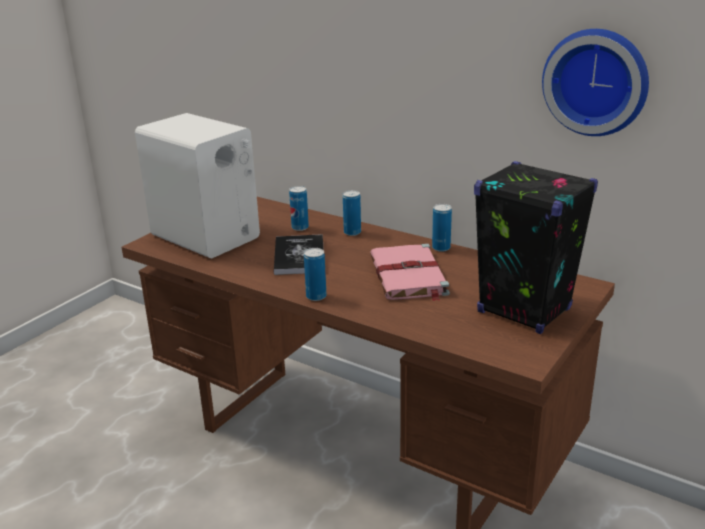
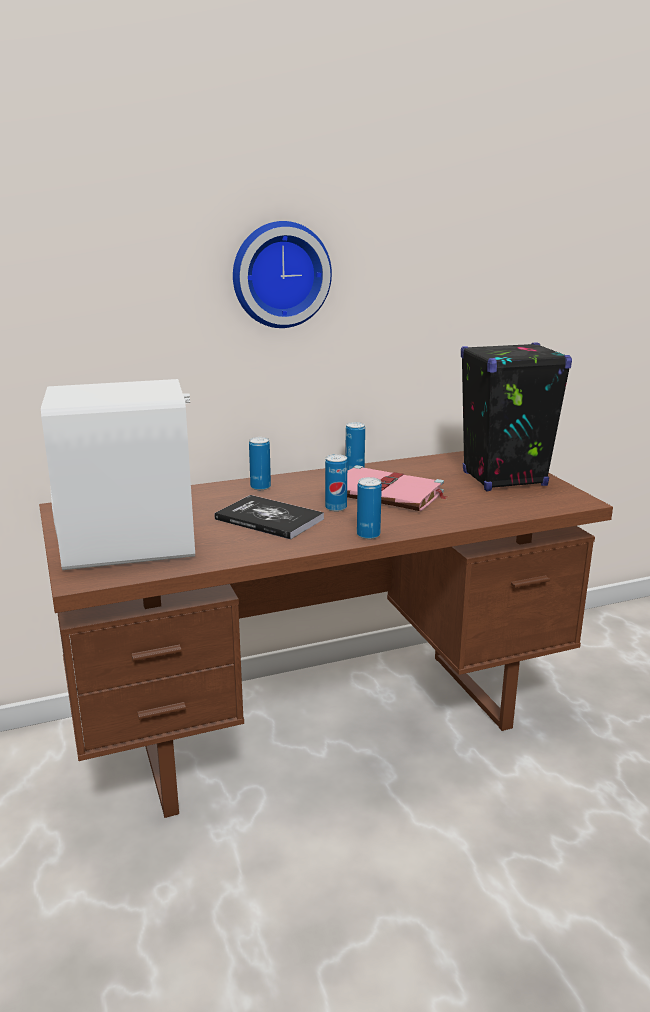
camera: 55 degrees left, 5 degrees down
can [289,186,309,231] -> can moved to [325,454,347,512]
wall clock [542,29,649,136] -> wall clock moved to [233,221,332,328]

